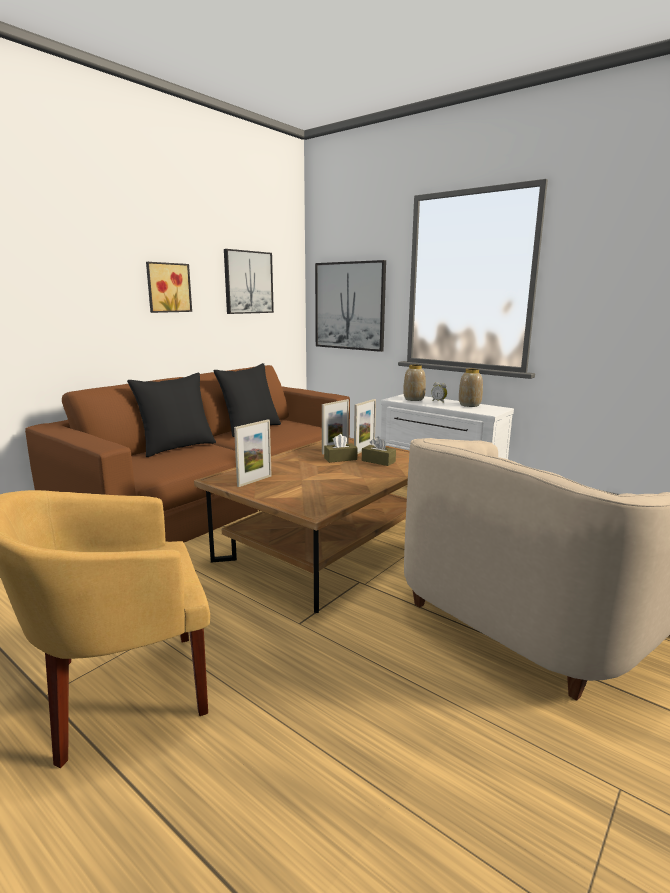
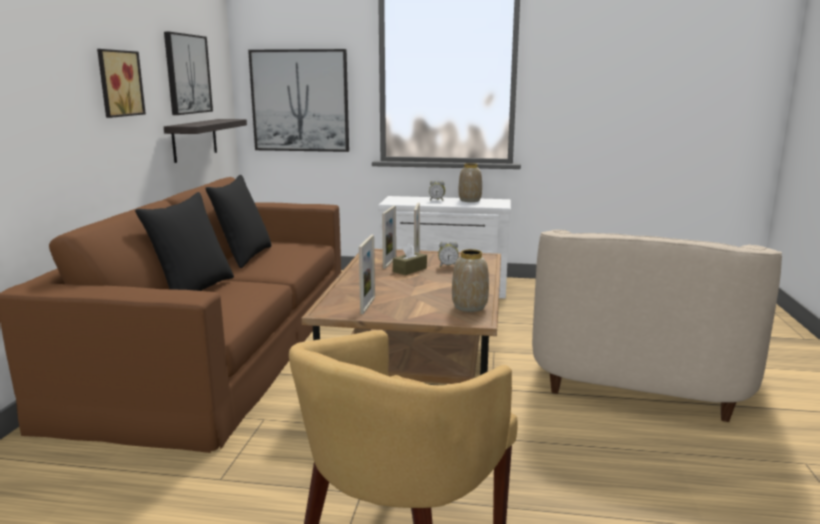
camera: 30 degrees left, 0 degrees up
brown tissue box [362,437,396,466] -> alarm clock [438,241,459,267]
vase [403,365,426,401] -> vase moved to [452,249,489,312]
none -> shelf [164,119,247,163]

